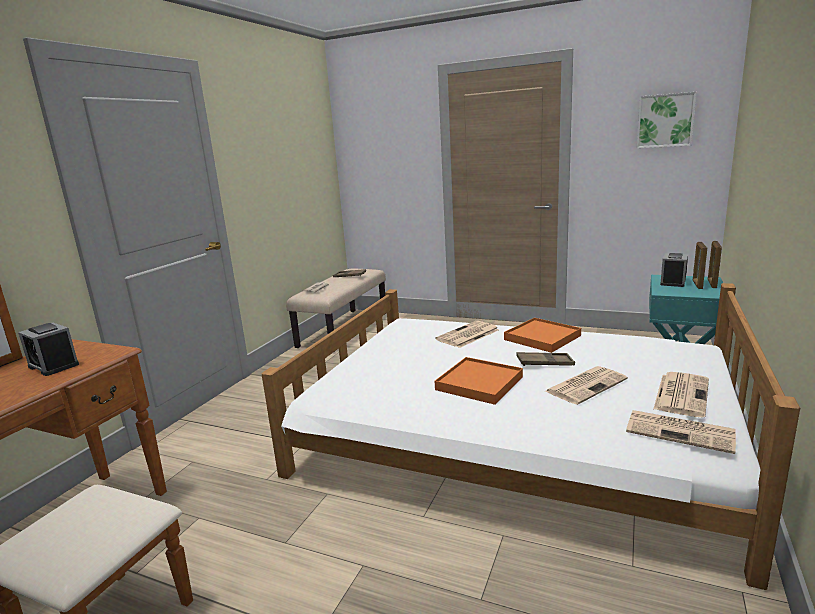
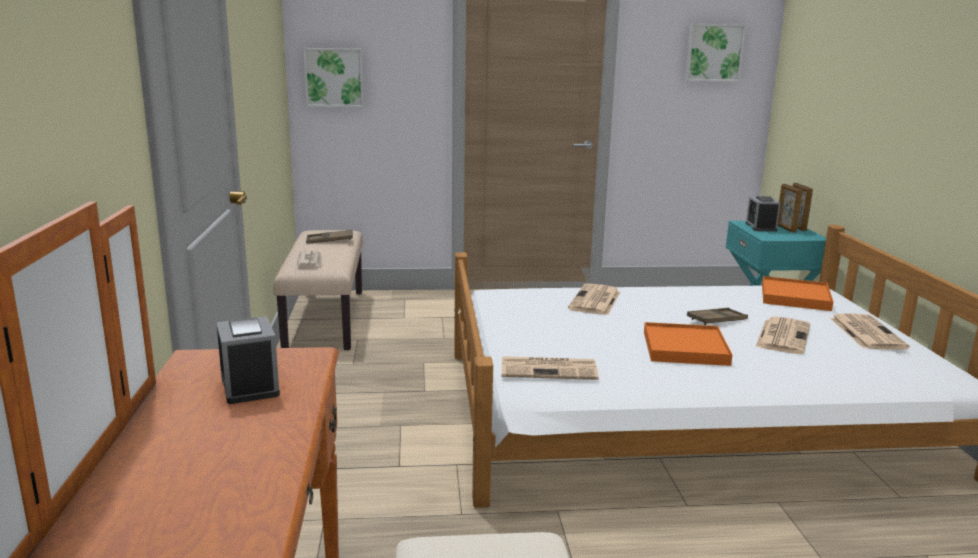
camera: 30 degrees left, 0 degrees up
alarm clock [18,323,79,376] -> alarm clock turned 120 degrees counterclockwise [216,316,280,404]
orange tray [504,318,581,353] -> orange tray moved to [762,276,834,311]
newspaper [626,410,736,454] -> newspaper moved to [502,356,598,380]
none -> picture [303,48,364,107]

